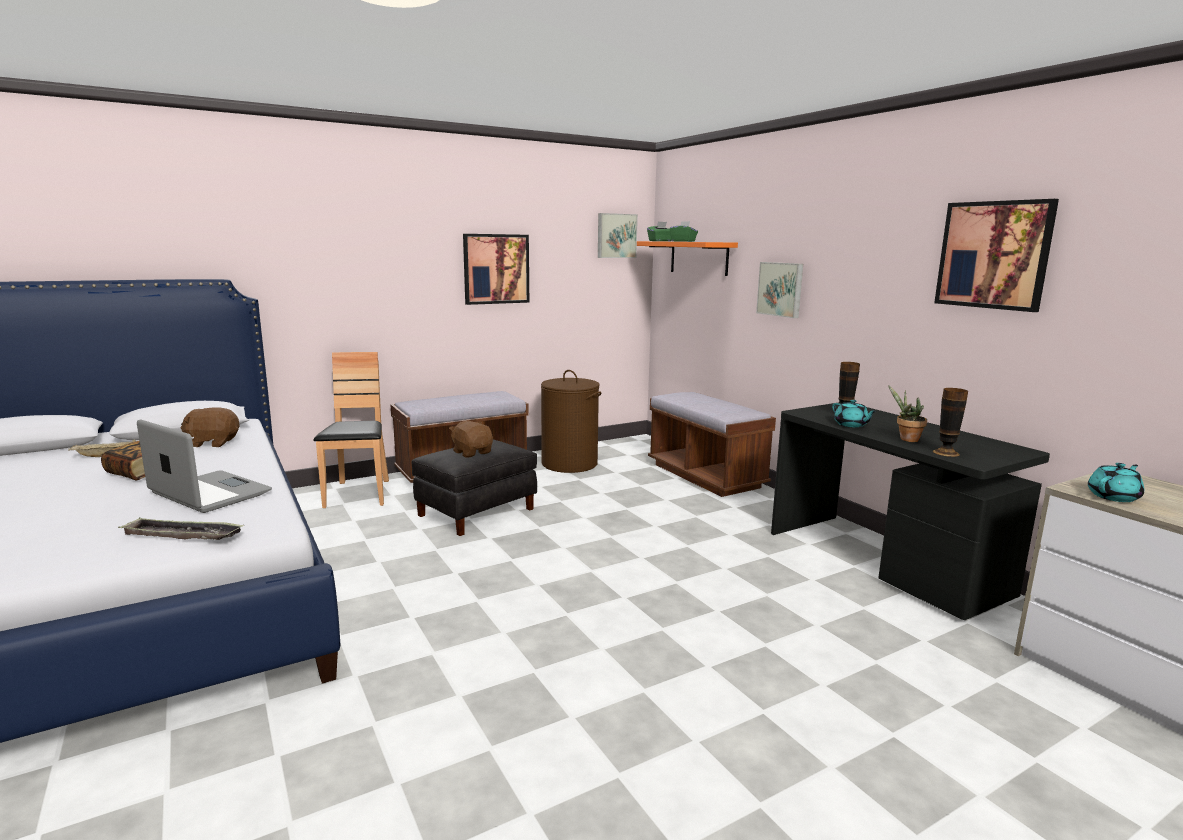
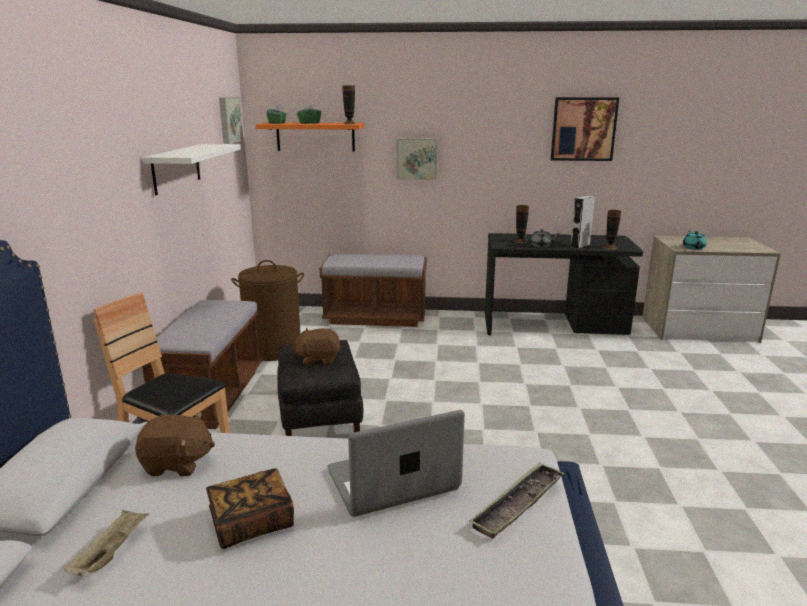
camera: 55 degrees left, 5 degrees up
brown plush toy [181,407,240,447] -> brown plush toy turned 120 degrees counterclockwise [135,412,215,476]
picture [463,234,529,305] -> white shelf [143,144,241,195]
turquoise teapot [832,400,877,427] -> grey teapot [525,229,560,247]
potted plant [888,385,927,442] -> grey speaker [570,195,595,249]
none -> vase [342,85,356,124]

